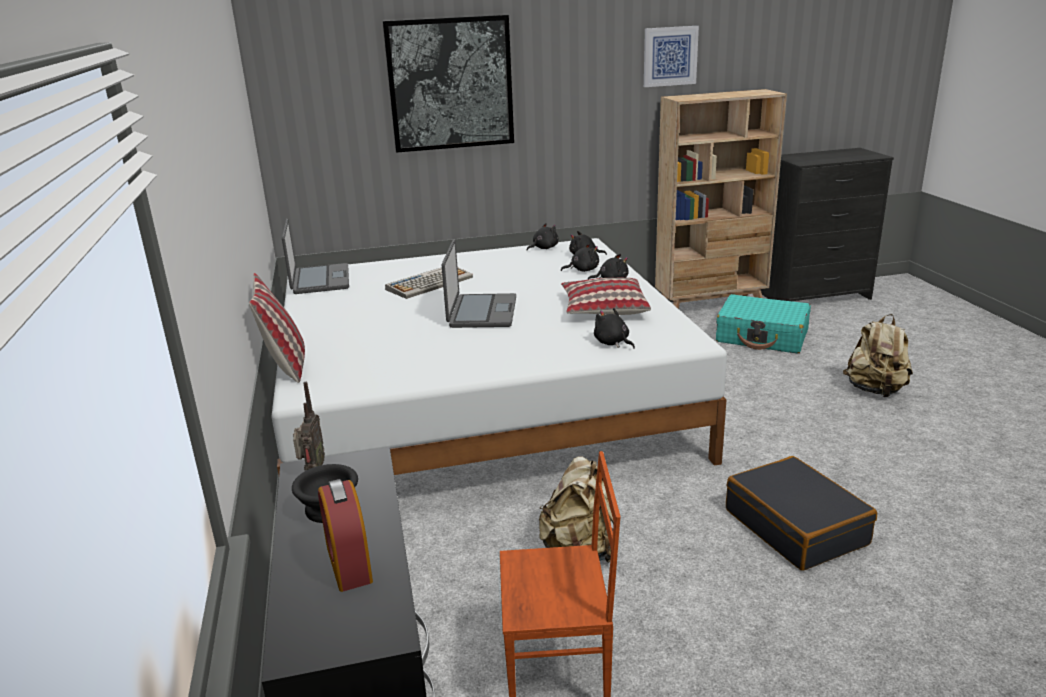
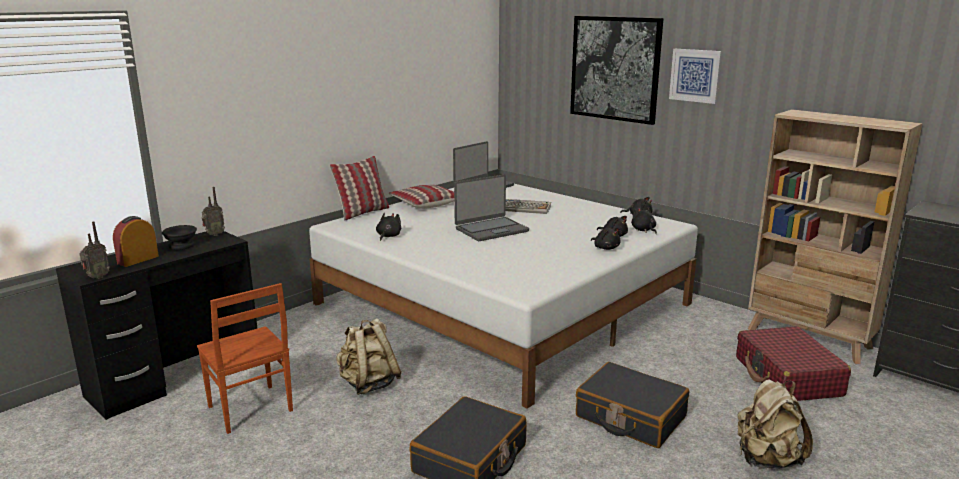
camera: 55 degrees right, 5 degrees down
pillow [561,278,651,315] -> pillow moved to [389,185,454,209]
black plush toy [594,308,635,349] -> black plush toy moved to [376,213,401,241]
picture [644,26,699,87] -> picture moved to [669,49,722,104]
turquoise suitcase [716,294,811,354] -> red suitcase [736,326,851,401]
none -> radio [79,221,110,279]
none -> black suitcase [576,362,689,448]

